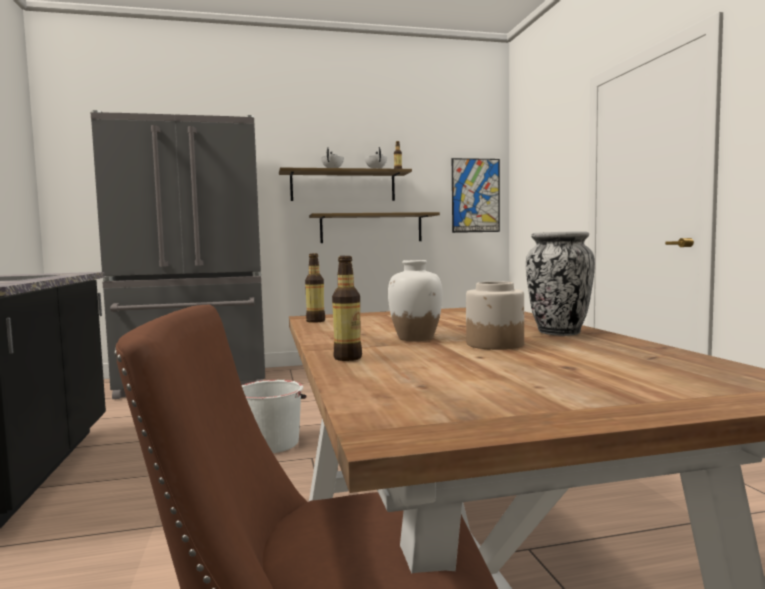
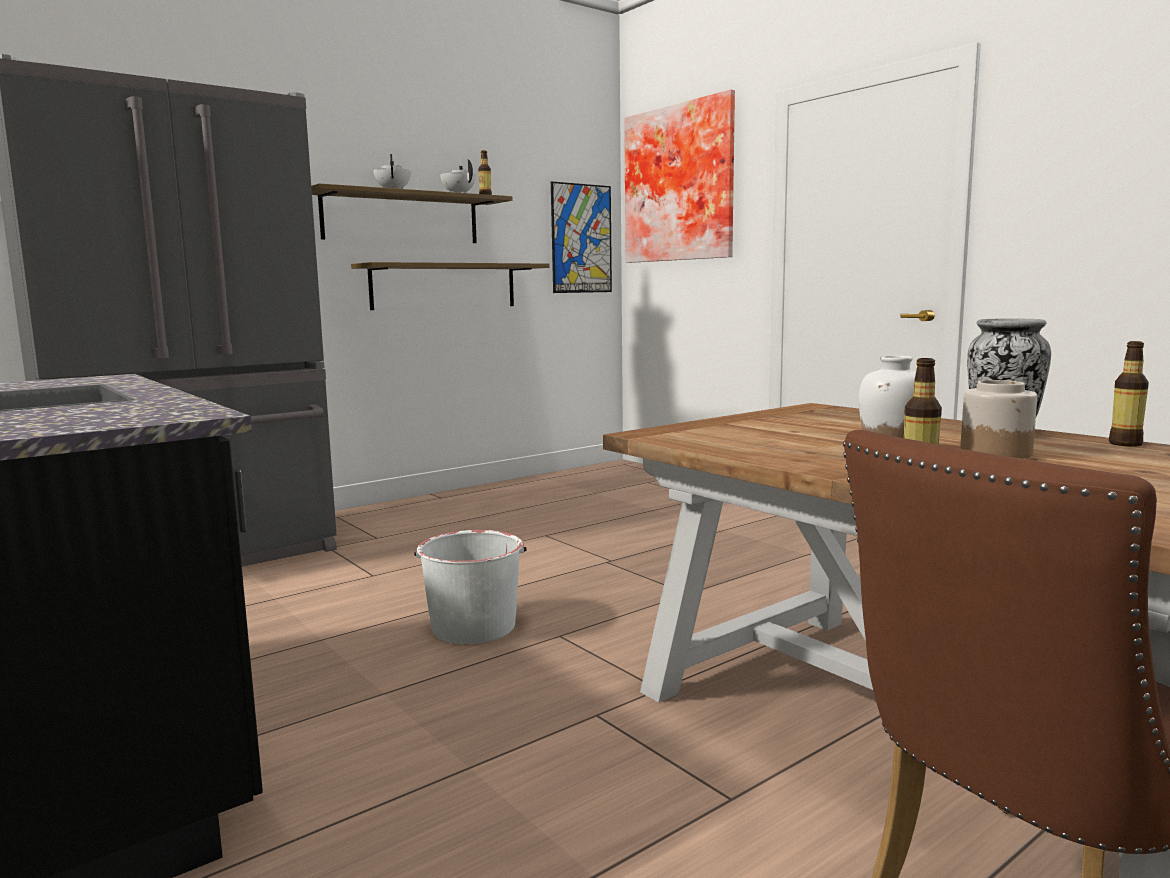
camera: 25 degrees left, 5 degrees up
bottle [305,253,325,323] -> bottle moved to [1109,341,1149,447]
none -> picture [624,90,735,263]

